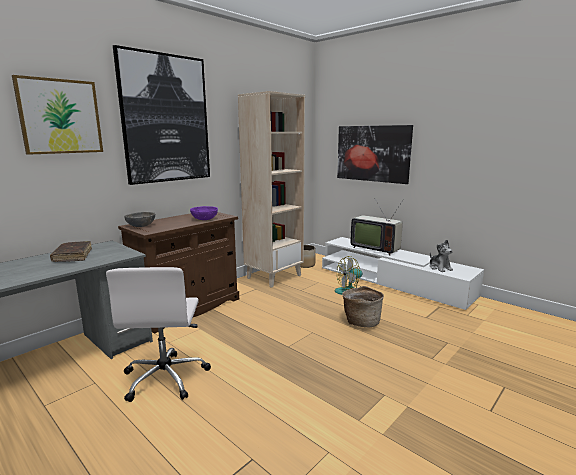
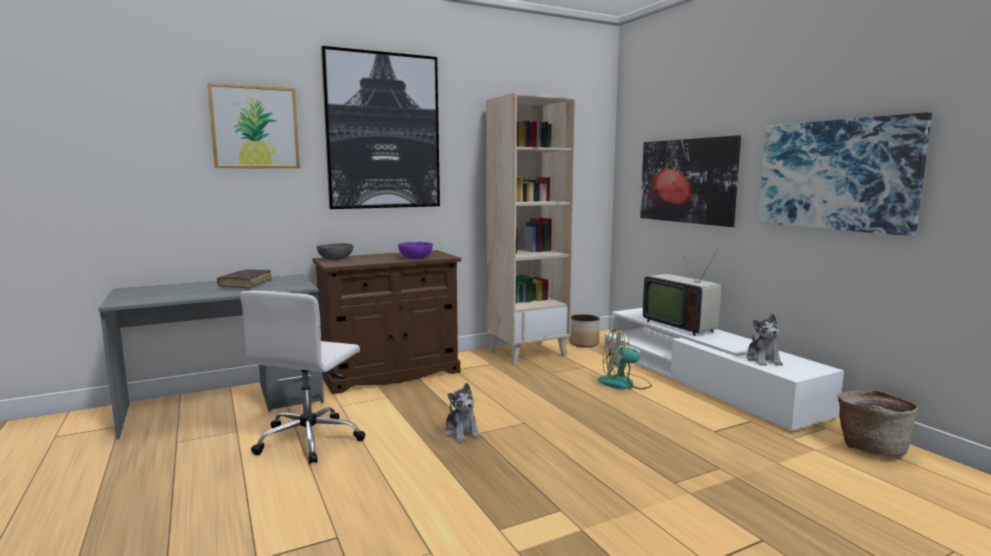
camera: 20 degrees right, 5 degrees down
basket [342,286,384,327] -> basket moved to [838,389,918,457]
none -> plush toy [445,383,481,442]
none -> picture [758,112,932,236]

